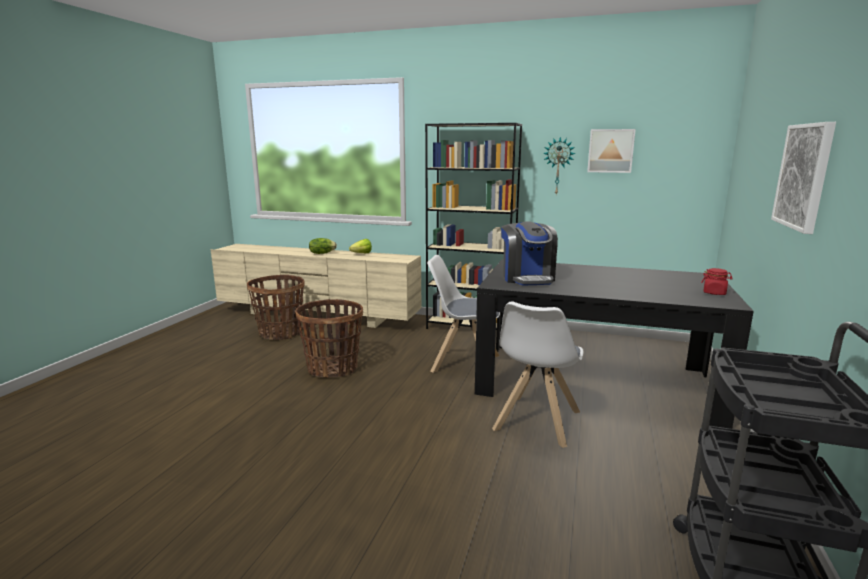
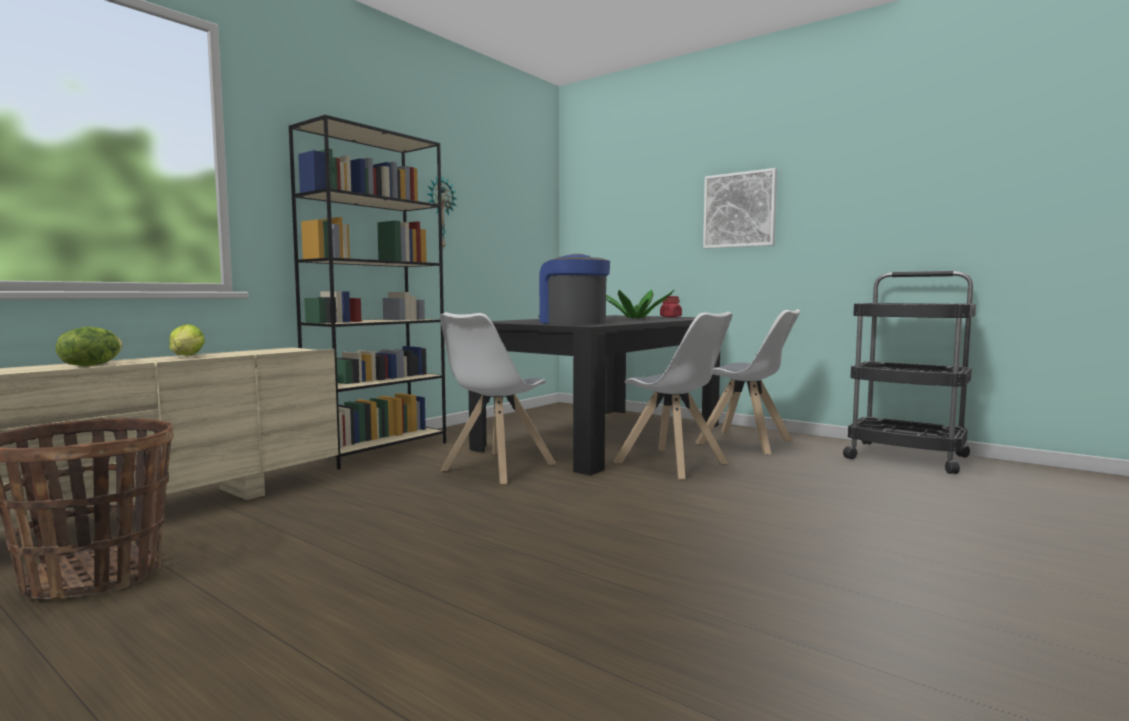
camera: 70 degrees left, 10 degrees down
basket [295,299,363,378] -> none
coffee machine [501,222,558,285] -> coffee machine turned 135 degrees counterclockwise [538,254,610,324]
picture [587,129,636,173] -> none
none -> potted plant [606,289,674,319]
none -> chair [695,309,801,454]

